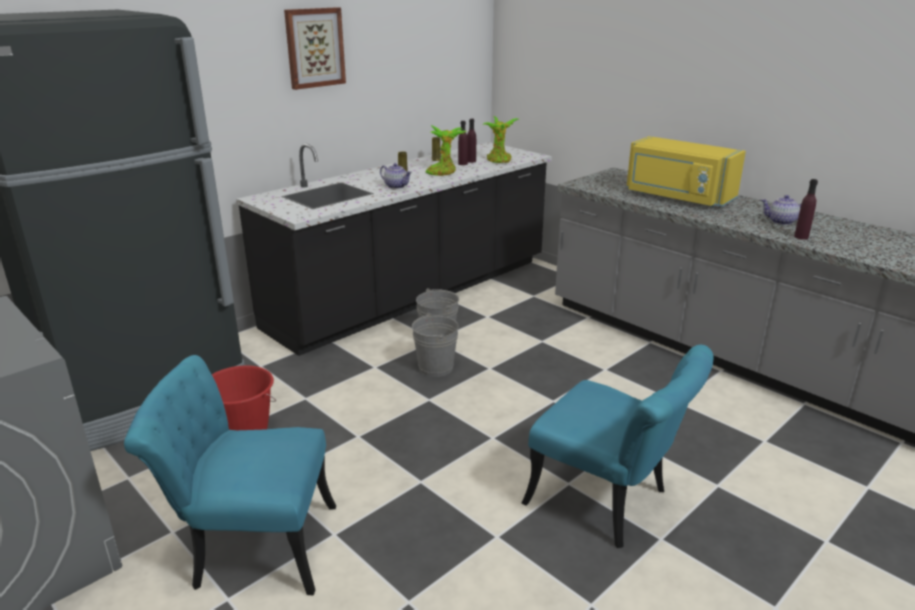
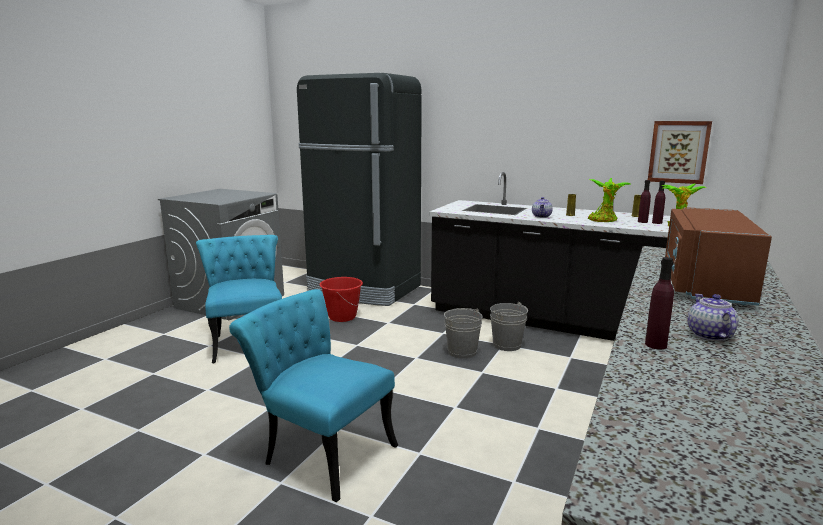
camera: 70 degrees right, 10 degrees down
picture [284,7,346,90] -> picture moved to [648,121,712,184]
turquoise chair [521,345,713,548] -> turquoise chair turned 105 degrees clockwise [229,289,398,502]
yellow microwave [626,136,746,207] -> brown microwave [665,207,772,305]

